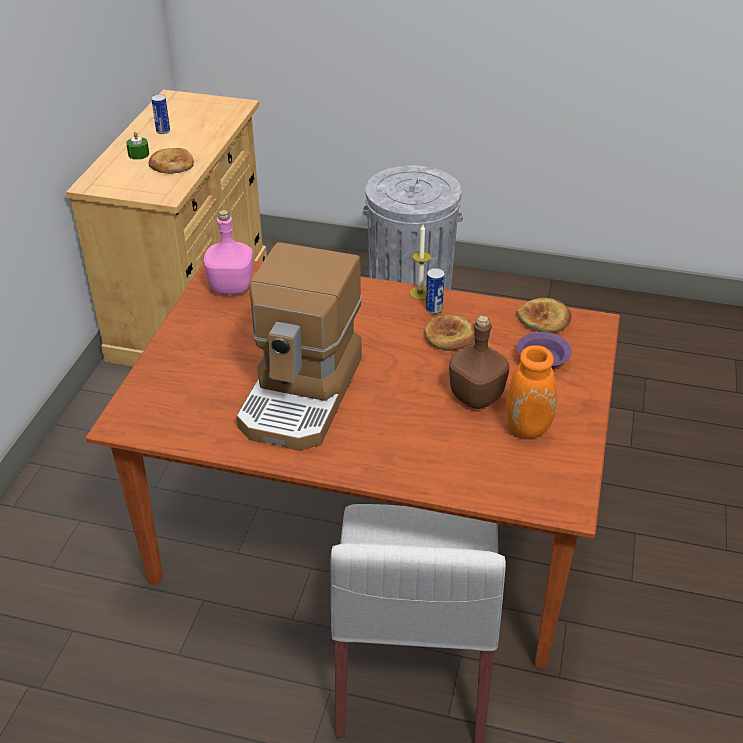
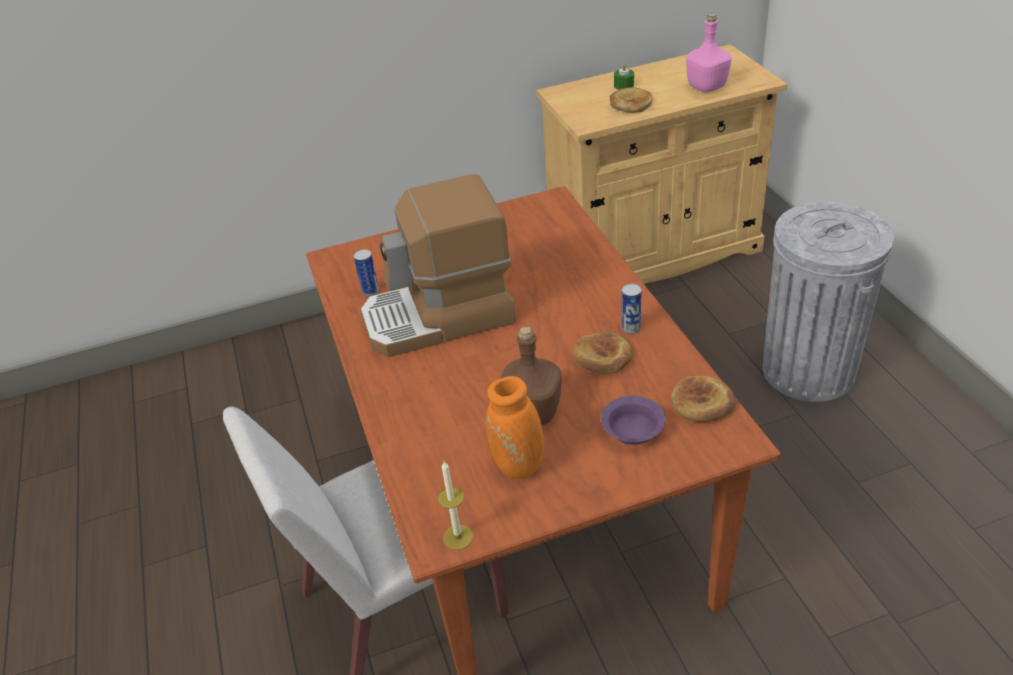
camera: 60 degrees right, 0 degrees up
can [151,94,170,134] -> can moved to [354,249,379,296]
pink bottle [204,210,253,295] -> pink bottle moved to [686,13,732,92]
candle [410,225,431,300] -> candle moved to [437,461,473,550]

